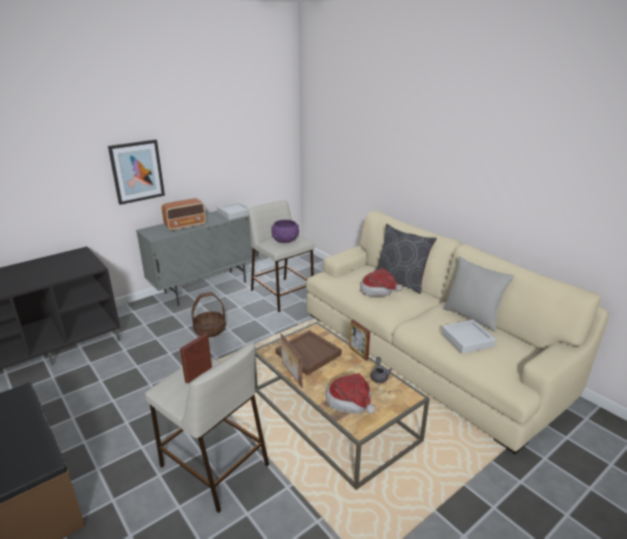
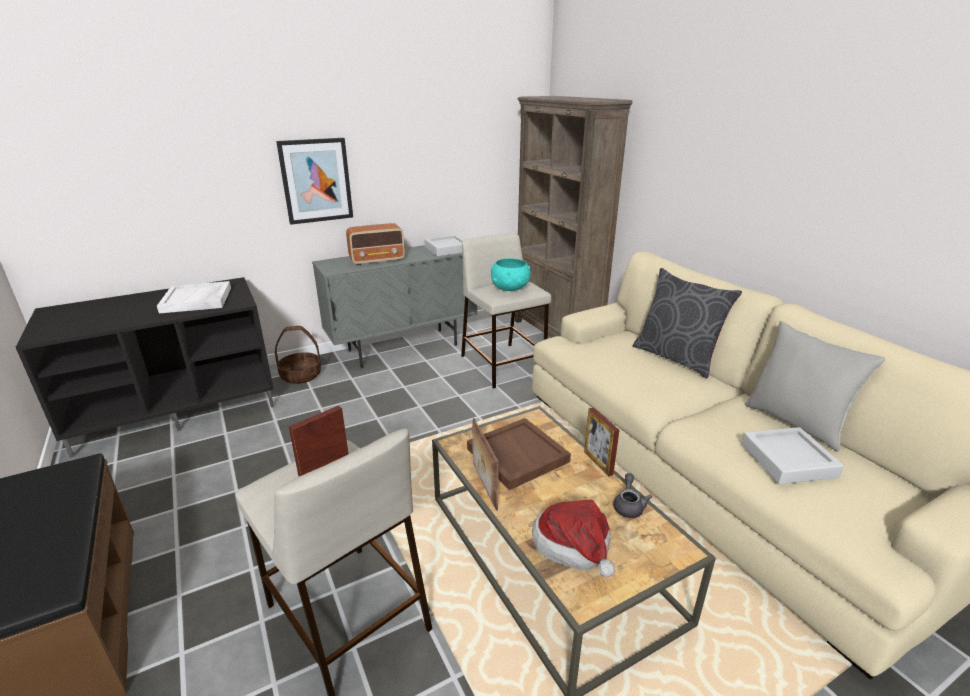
camera: 10 degrees right, 0 degrees up
basket [191,292,226,338] -> basket moved to [275,326,321,384]
purple bowl [271,220,299,243] -> turquoise bowl [491,258,530,291]
hat [360,268,402,296] -> none
none -> white tray [157,281,231,313]
none -> brown bookcase [515,96,633,338]

